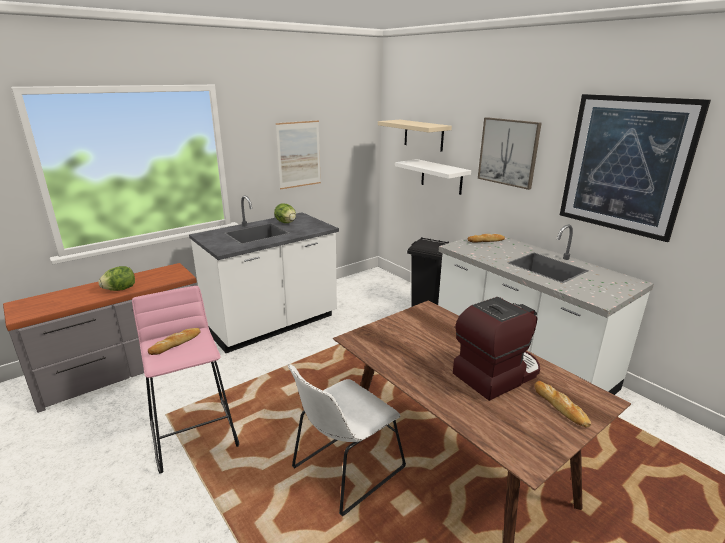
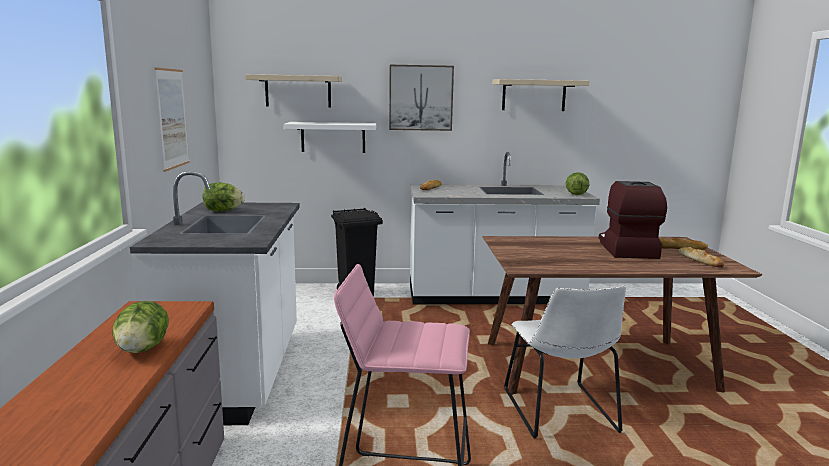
camera: 55 degrees left, 10 degrees down
bread [148,328,200,355] -> bread moved to [678,247,724,267]
picture [560,94,711,242] -> beige shelf [492,79,589,111]
none -> lettuce [566,172,589,195]

